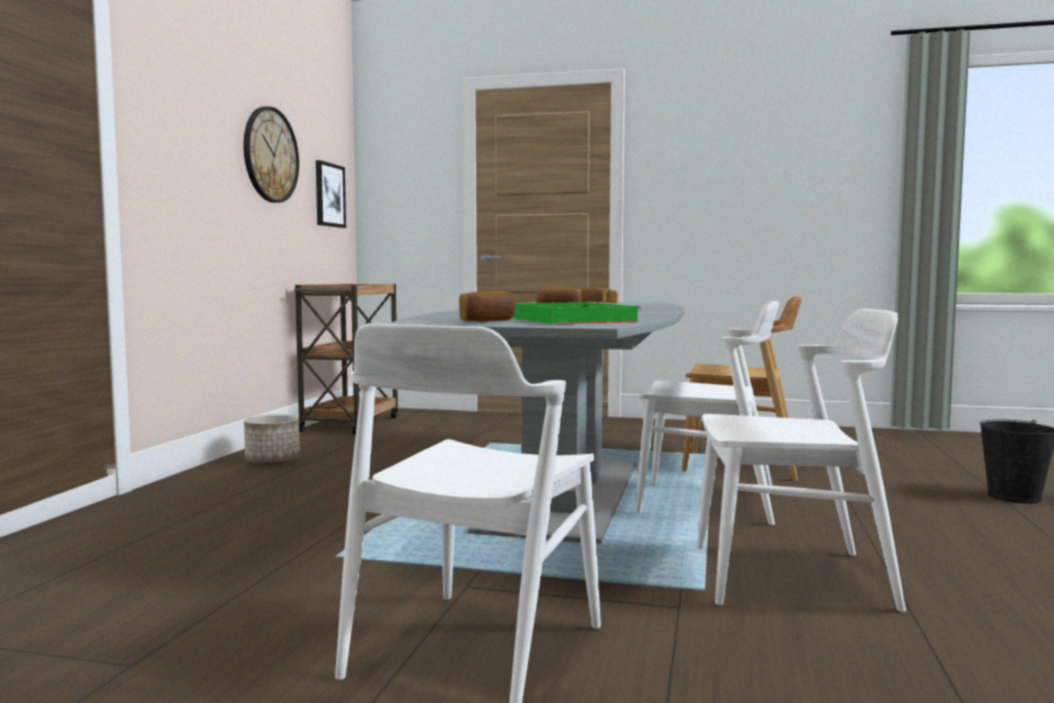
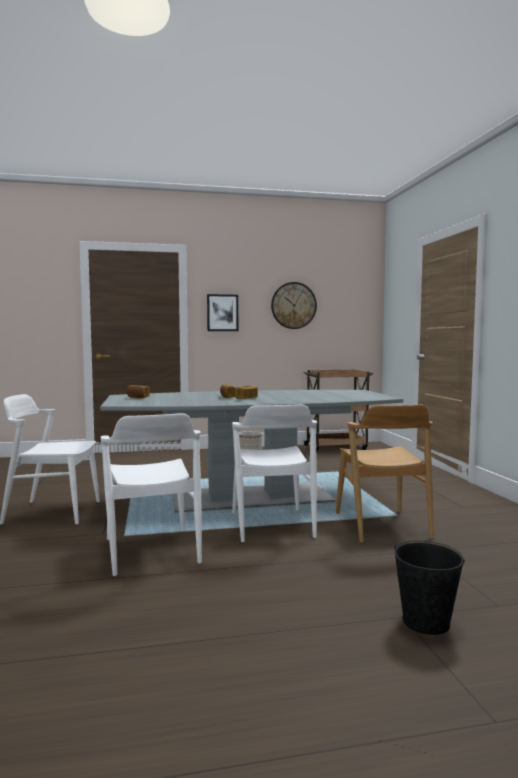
camera: 65 degrees right, 0 degrees up
picture [316,160,346,228] -> picture moved to [207,294,238,331]
green tray [512,302,642,324] -> none

